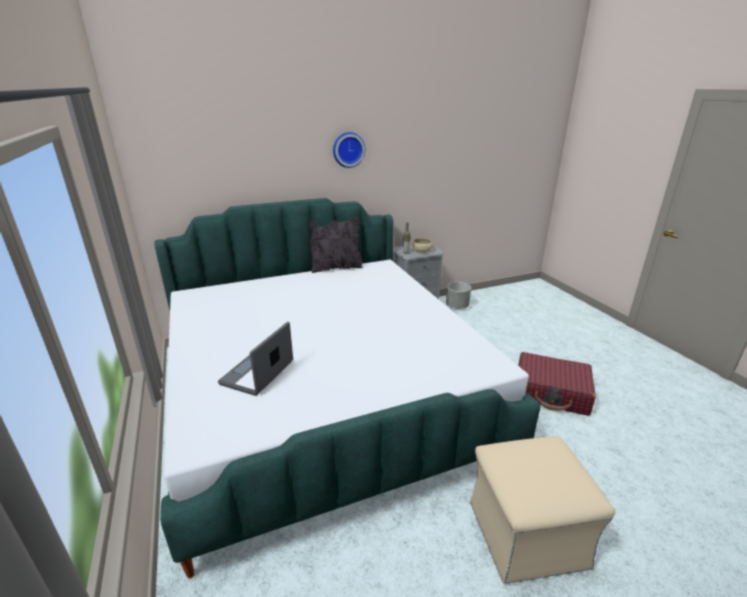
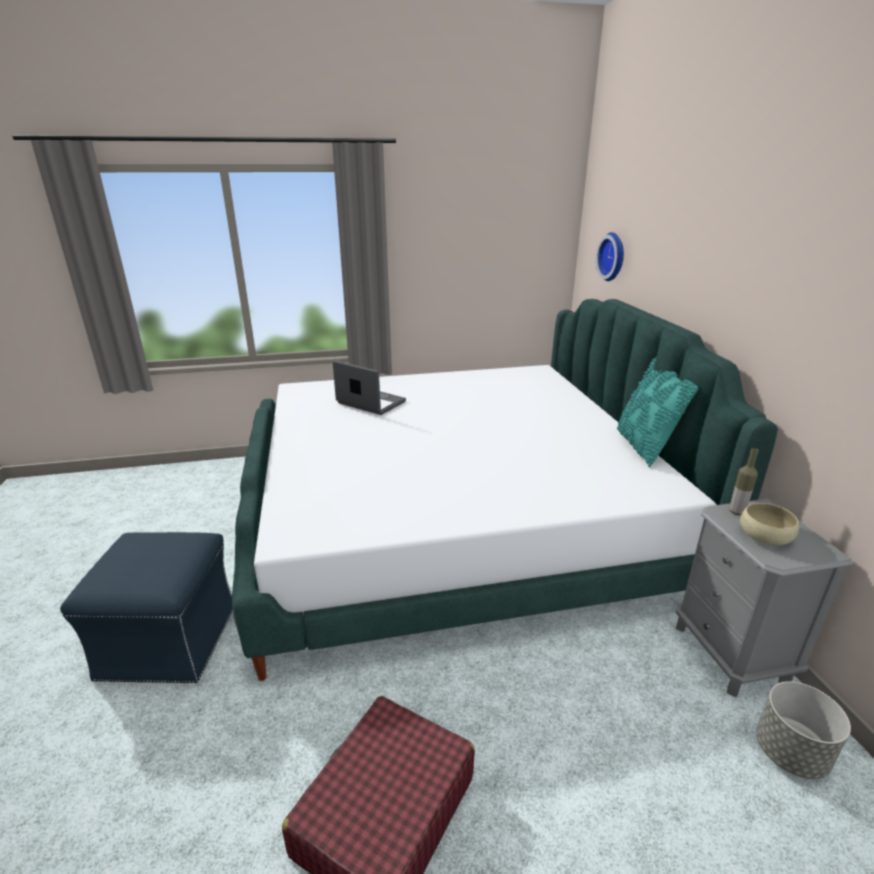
camera: 100 degrees right, 0 degrees up
black pillow [310,218,362,273] -> turquoise pillow [617,357,698,467]
wall clock [333,132,365,168] -> wall clock moved to [596,232,624,281]
beige ottoman [470,436,615,584] -> blue ottoman [60,532,233,683]

